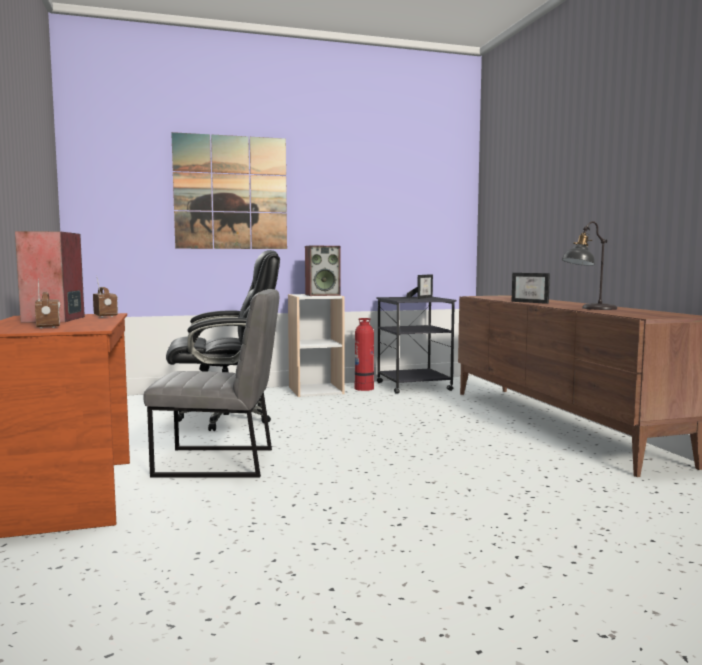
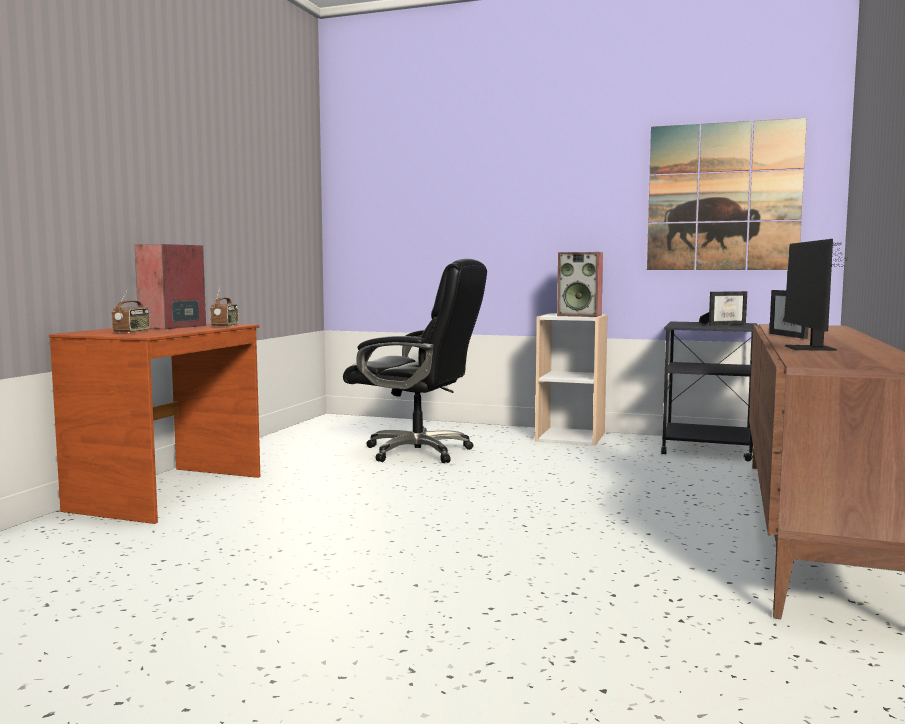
camera: 35 degrees right, 0 degrees up
grey chair [143,289,279,477] -> none
picture [171,132,287,249] -> picture moved to [647,118,807,270]
fire extinguisher [355,318,374,391] -> none
grey table lamp [562,221,617,310] -> monitor [783,239,848,351]

